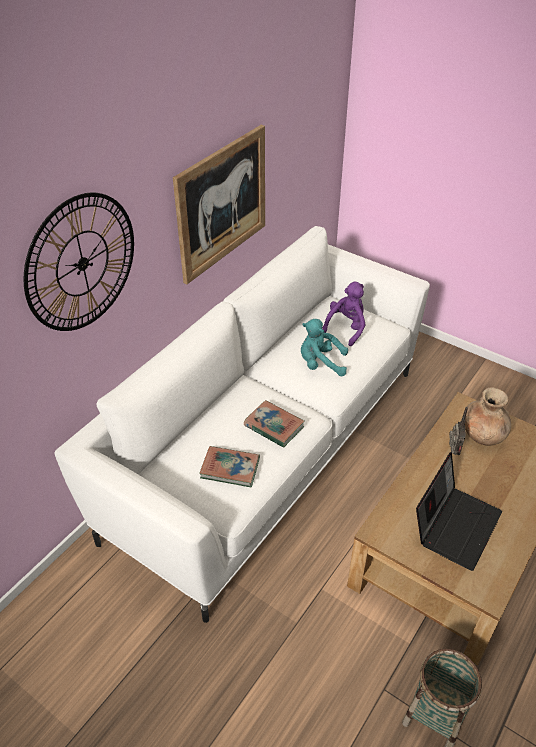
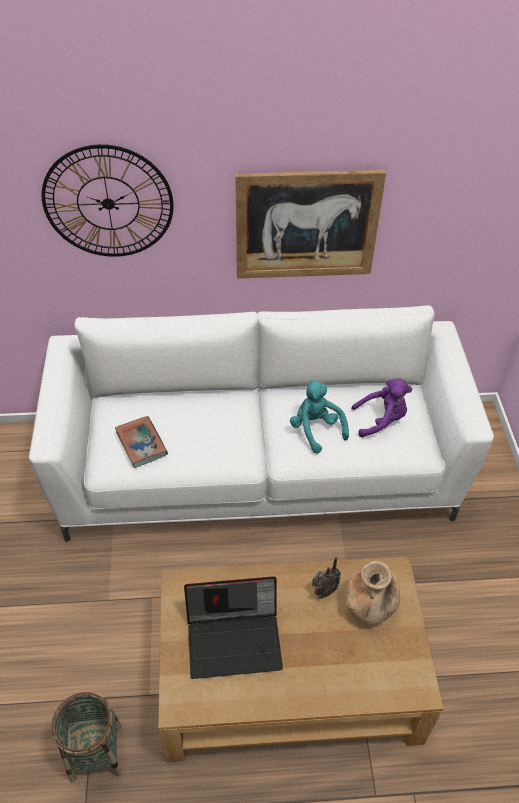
camera: 50 degrees right, 5 degrees up
book [244,400,305,448] -> none

